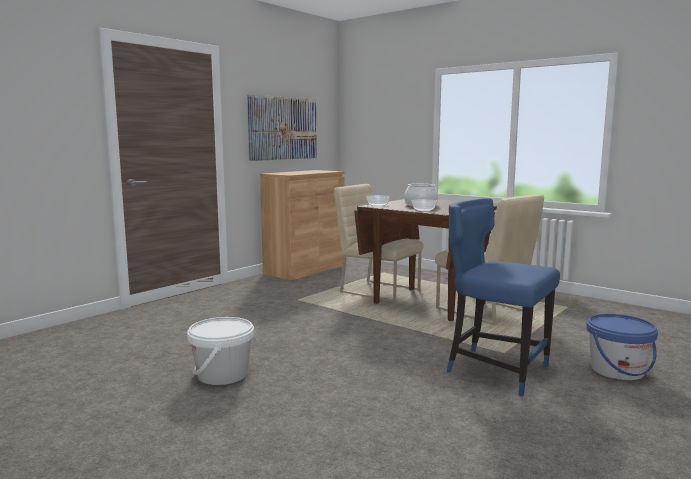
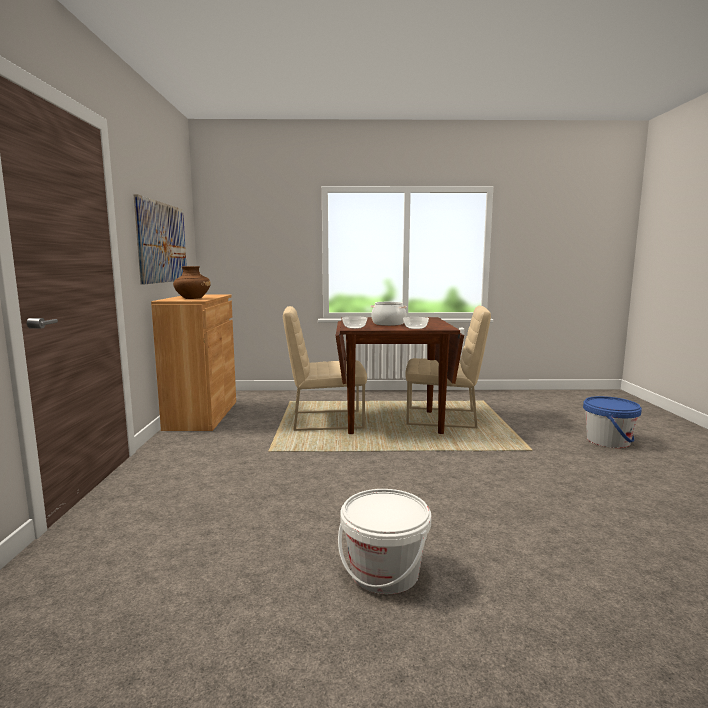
camera: 40 degrees left, 0 degrees up
blue chair [447,198,560,396] -> none
none -> brown vase [173,266,211,299]

